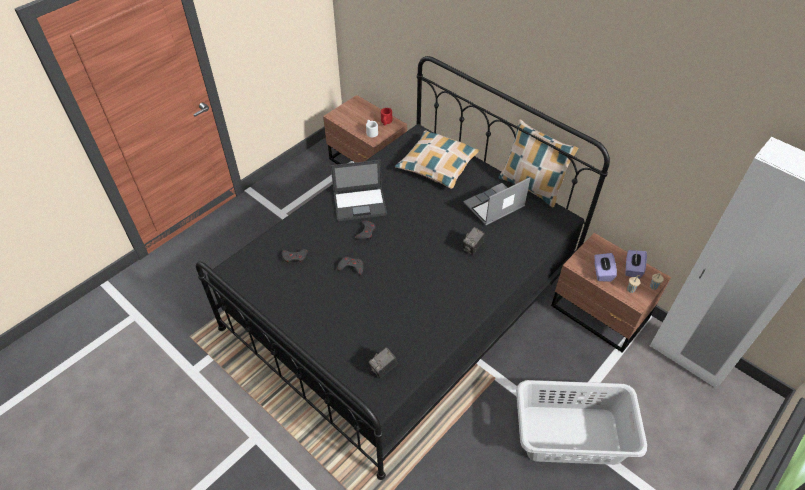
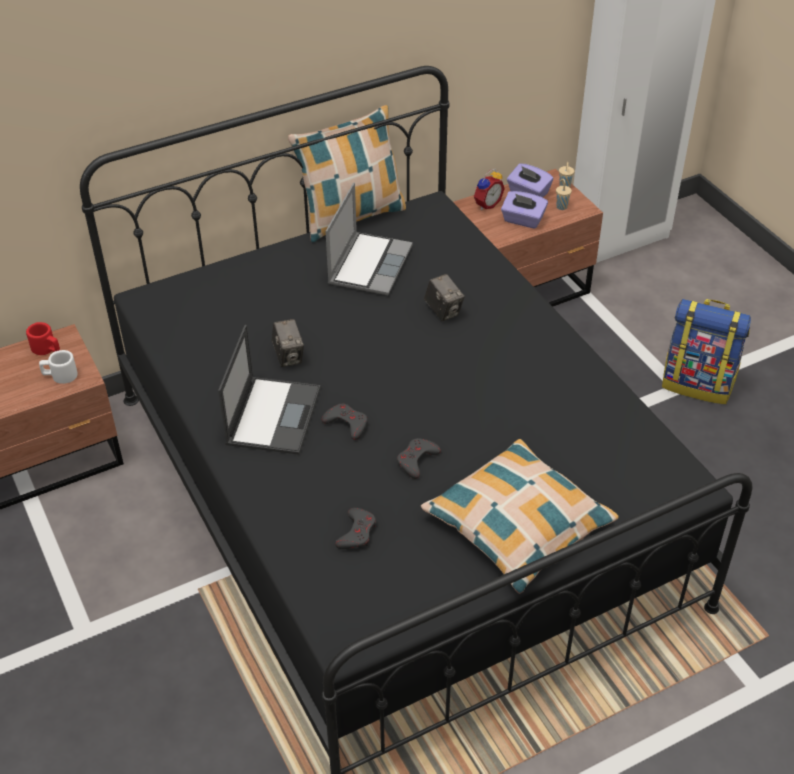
camera: 70 degrees left, 5 degrees down
camera [369,347,398,379] -> camera moved to [272,319,304,367]
pillow [395,130,480,189] -> pillow moved to [421,439,619,594]
laptop [463,177,530,225] -> laptop turned 150 degrees counterclockwise [325,183,413,295]
grey laundry basket [516,380,647,465] -> backpack [662,299,751,404]
none -> alarm clock [474,169,505,210]

